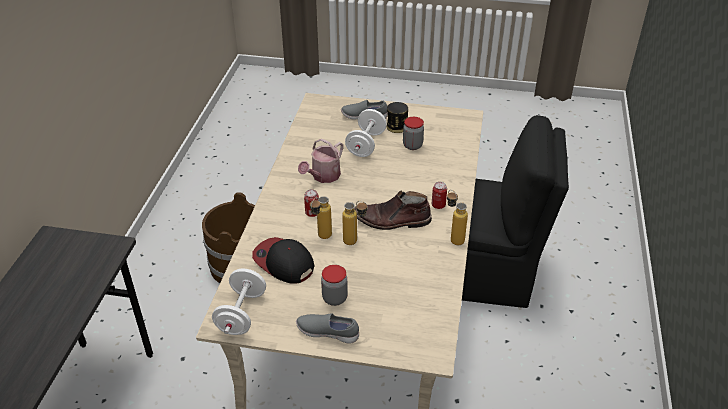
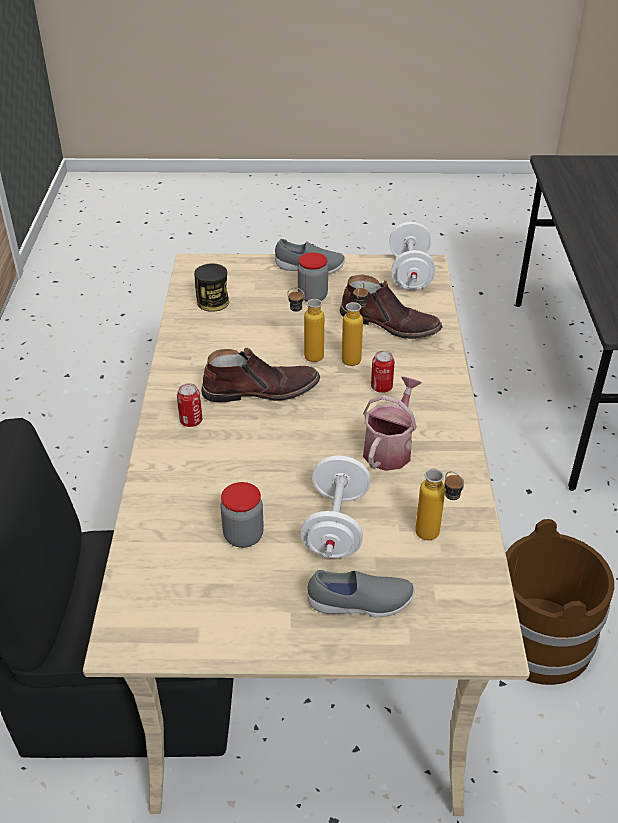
camera: 170 degrees right, 0 degrees up
cap [252,237,314,284] -> brown boot [340,275,442,339]
can [387,102,408,133] -> can moved to [194,264,229,312]
bottle [447,190,468,245] -> bottle moved to [415,469,464,540]

